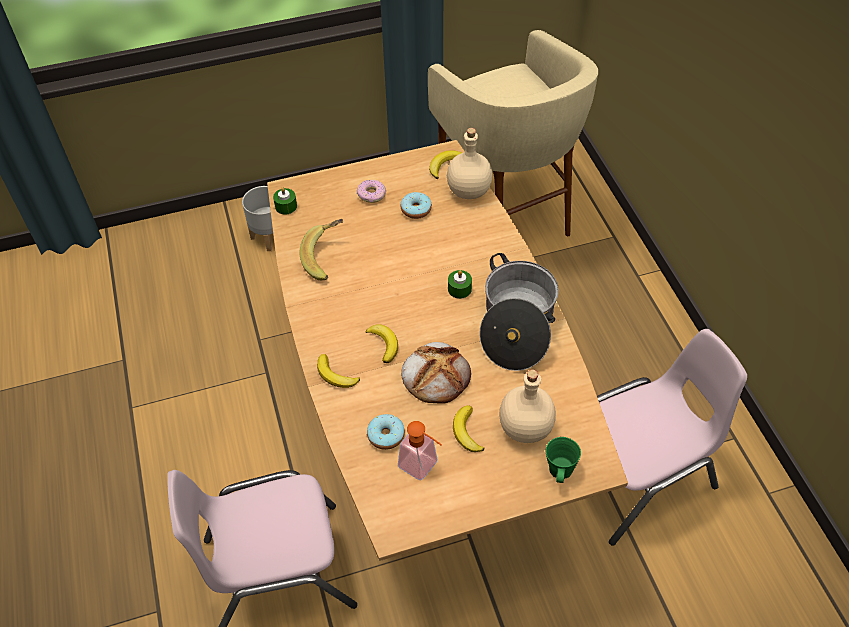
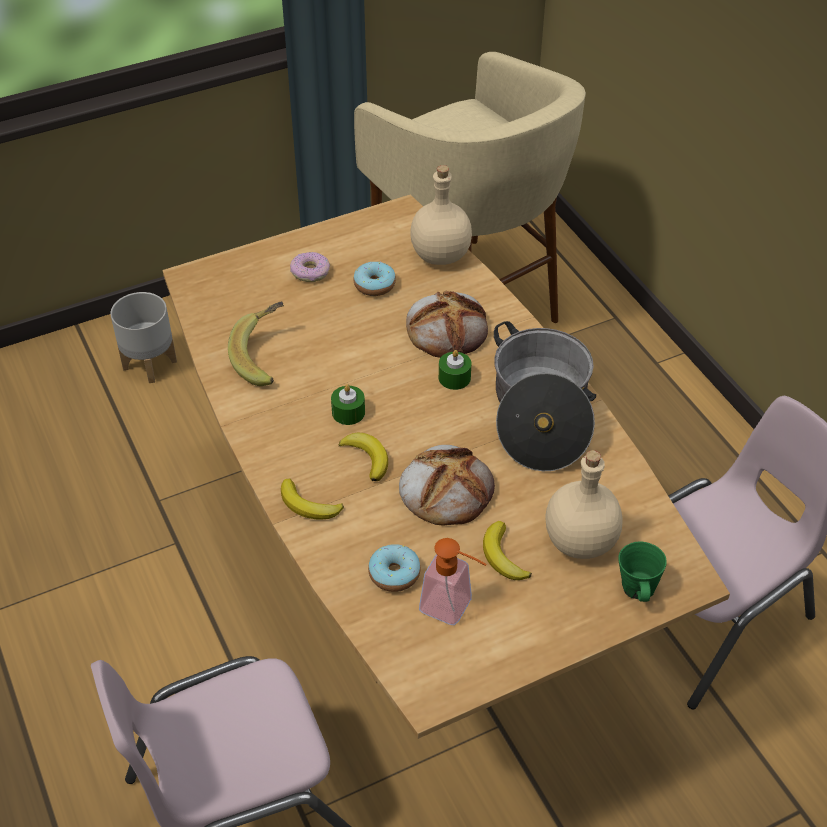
camera: 10 degrees left, 5 degrees down
green candle [273,187,297,215] -> green candle moved to [331,384,365,425]
banana [429,150,461,179] -> none
none -> bread [406,290,488,358]

